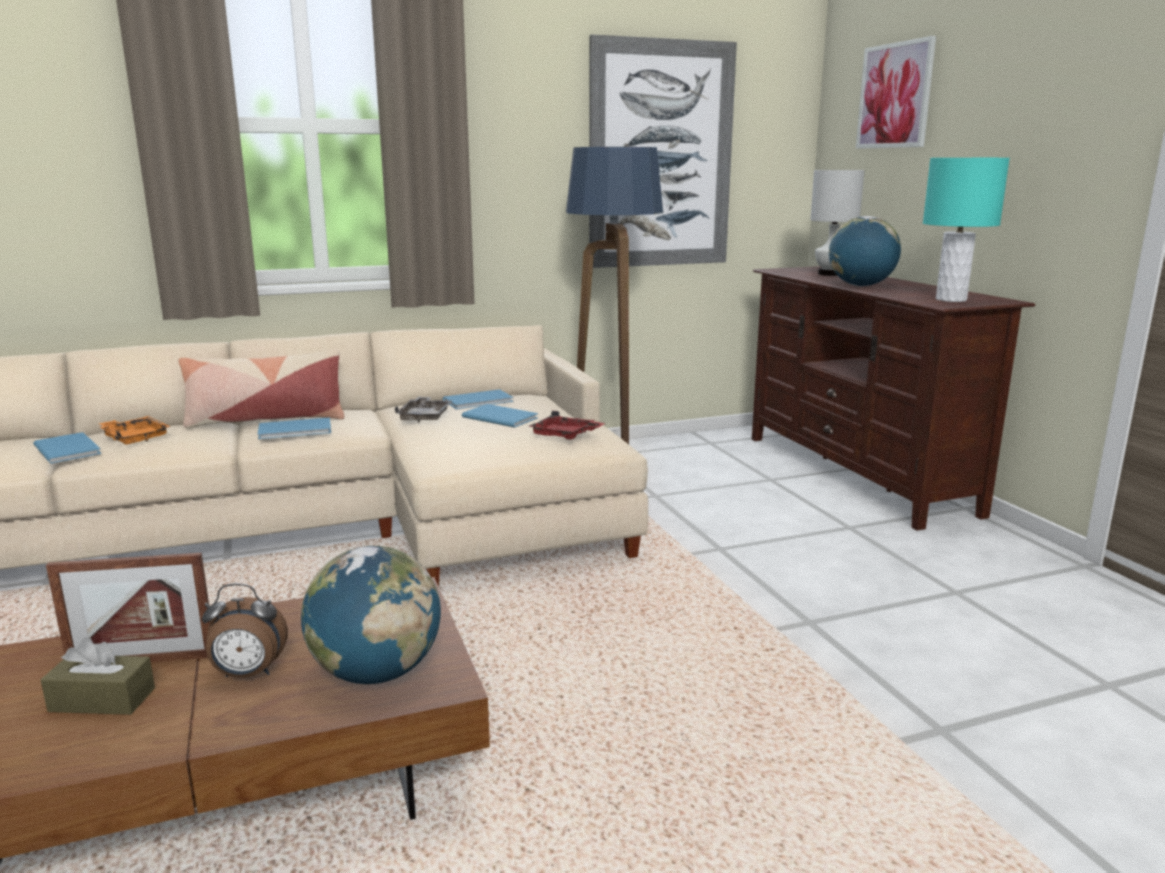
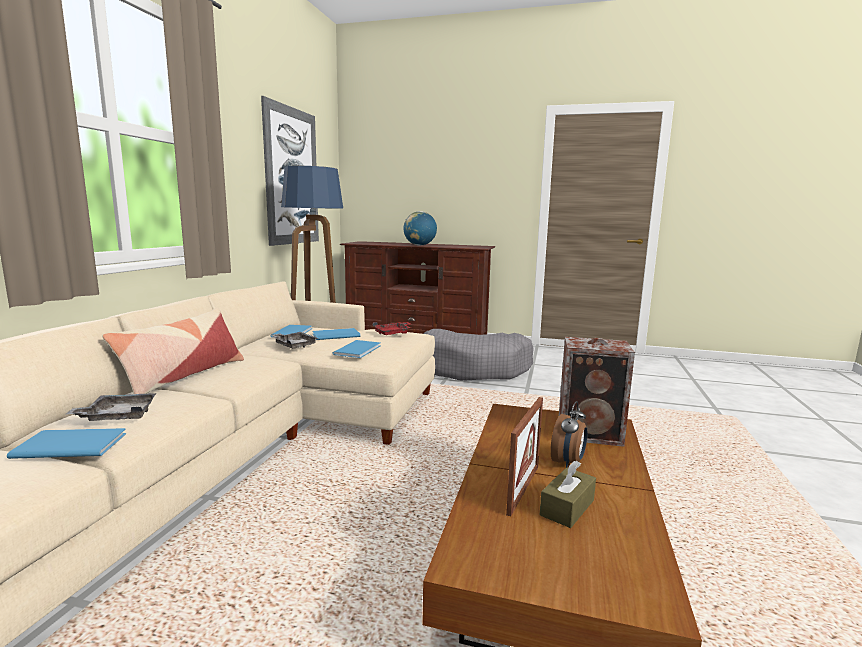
camera: 55 degrees left, 5 degrees down
orange tray [98,416,171,444] -> grey tray [66,393,156,421]
blue book [258,417,331,439] -> blue book moved to [333,340,380,358]
globe [301,546,441,684] -> speaker [559,337,635,447]
white table lamp [810,170,865,276] -> none
picture [856,36,936,149] -> none
turquoise table lamp [923,158,1010,302] -> none
none -> grey dog bed [423,329,534,381]

